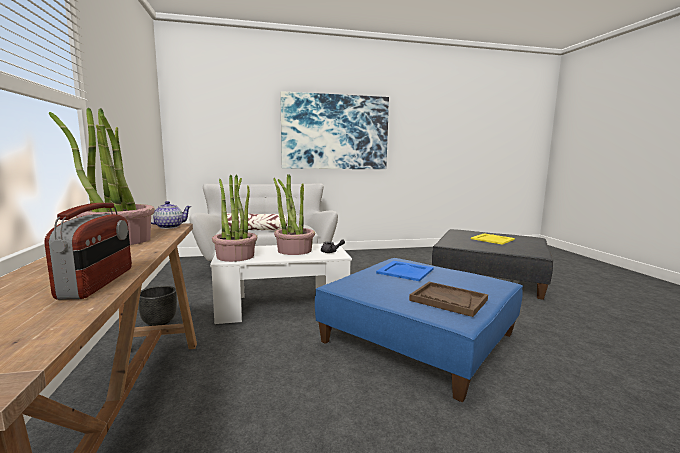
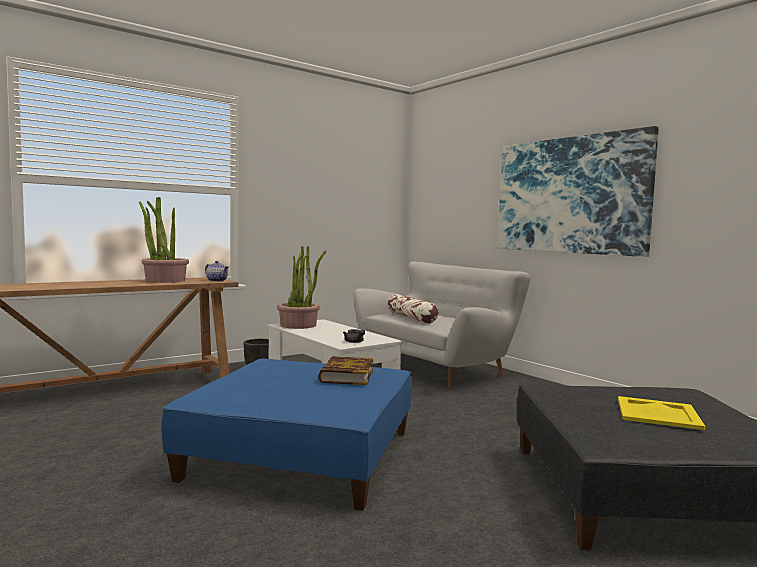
camera: 65 degrees right, 5 degrees down
radio [44,203,132,300] -> none
potted plant [273,174,315,255] -> none
blue tray [376,261,434,281] -> book [318,356,373,385]
brown tray [409,282,488,317] -> none

